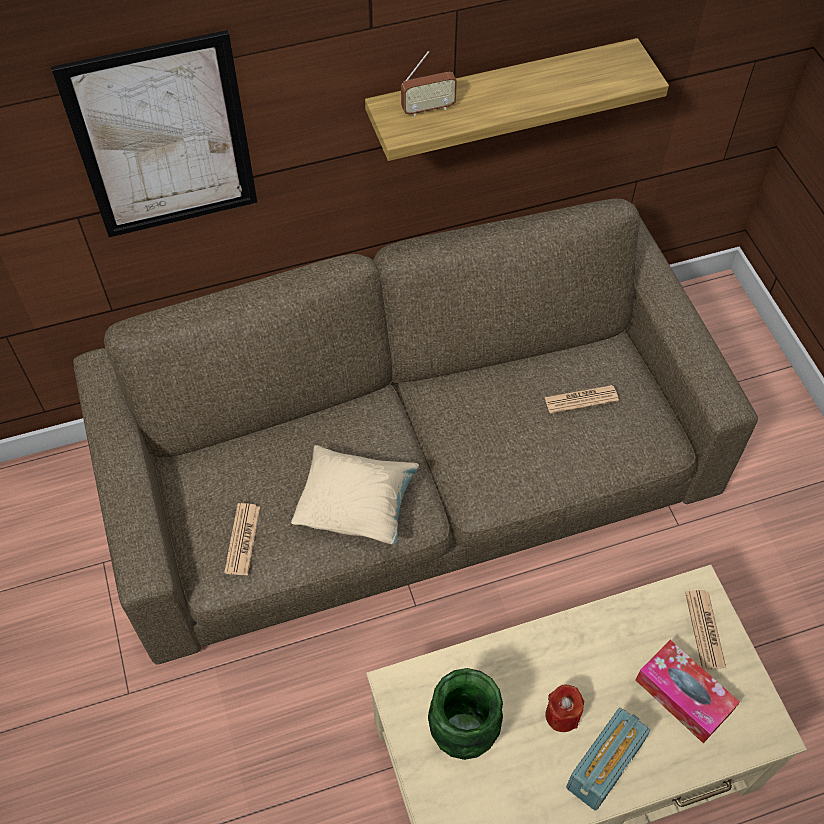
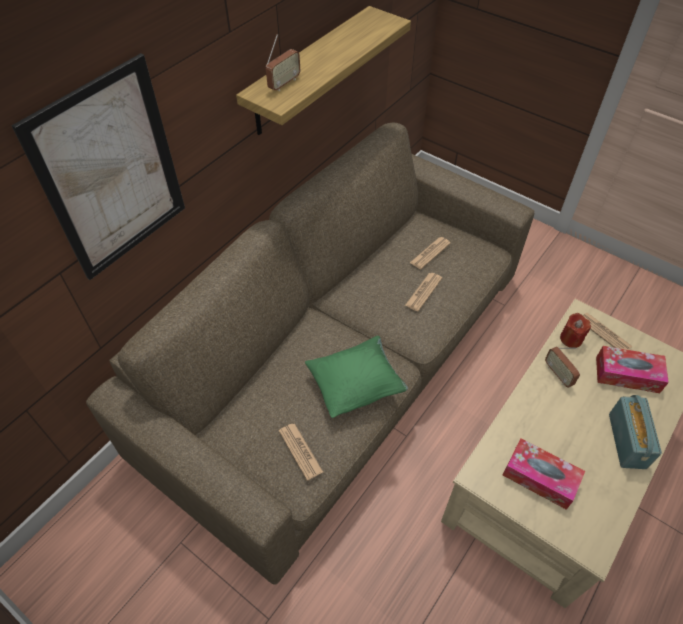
camera: 35 degrees left, 5 degrees down
beige pillow [291,445,419,544] -> green pillow [305,336,408,418]
green vase [428,668,503,760] -> tissue box [503,438,585,510]
red candle [545,685,584,732] -> red candle moved to [560,313,591,348]
none -> newspaper [405,273,442,311]
none -> radio [545,347,580,388]

